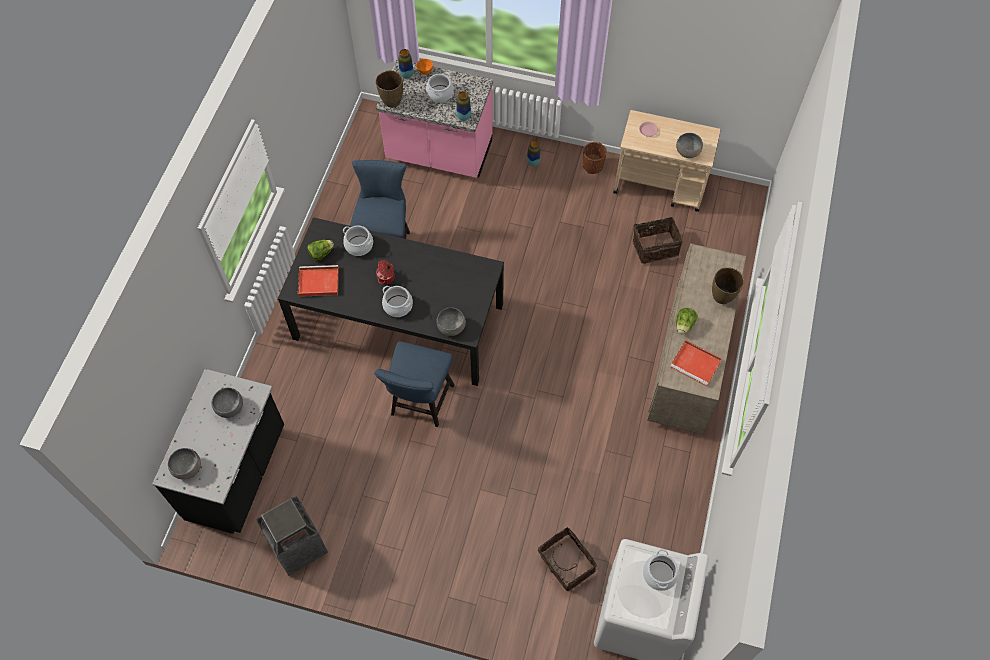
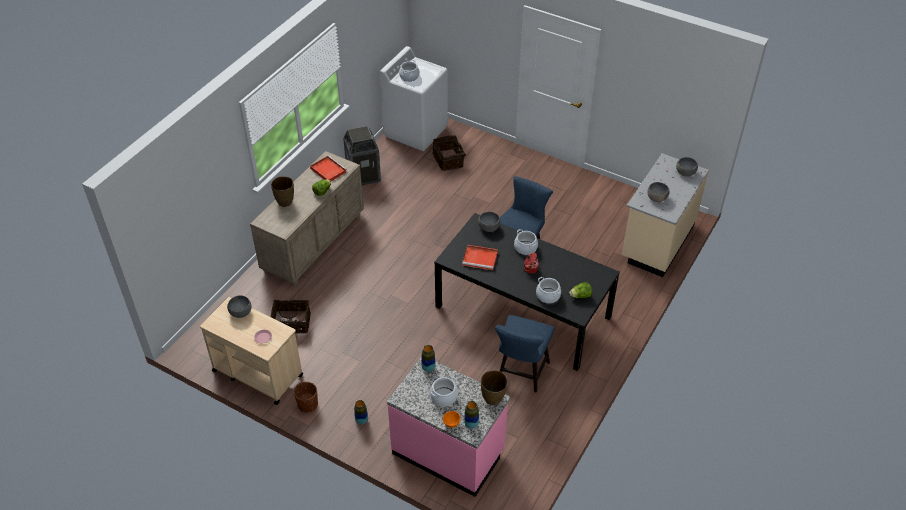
camera: 165 degrees left, 15 degrees down
black counter [152,369,284,534] -> beige counter [622,153,709,277]
trash can [256,496,328,576] -> trash can moved to [343,126,381,185]
red tray [298,265,339,297] -> red tray moved to [462,245,498,270]

